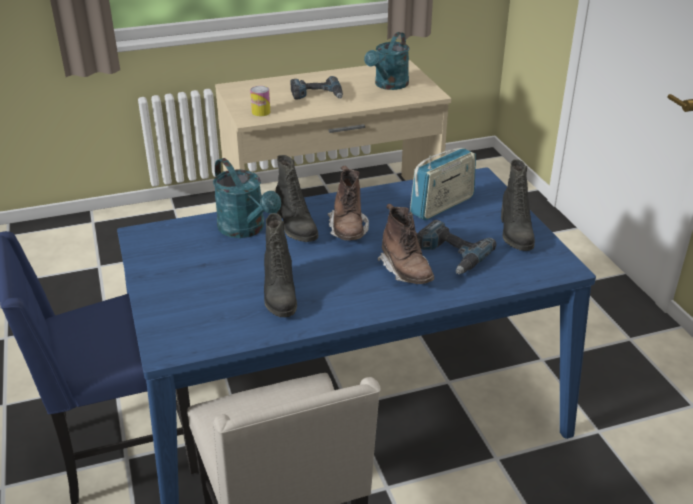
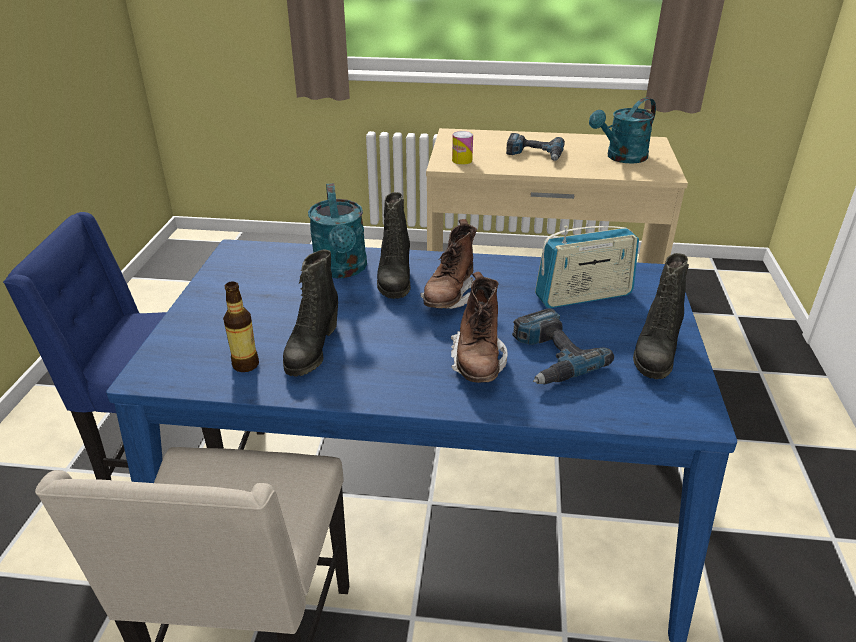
camera: 25 degrees right, 0 degrees up
none -> bottle [223,281,259,372]

